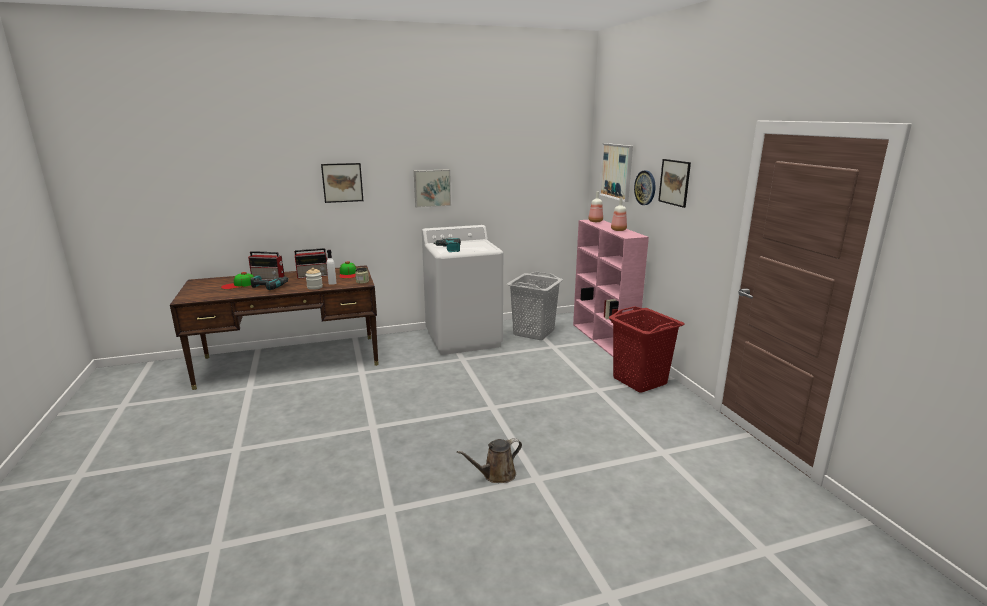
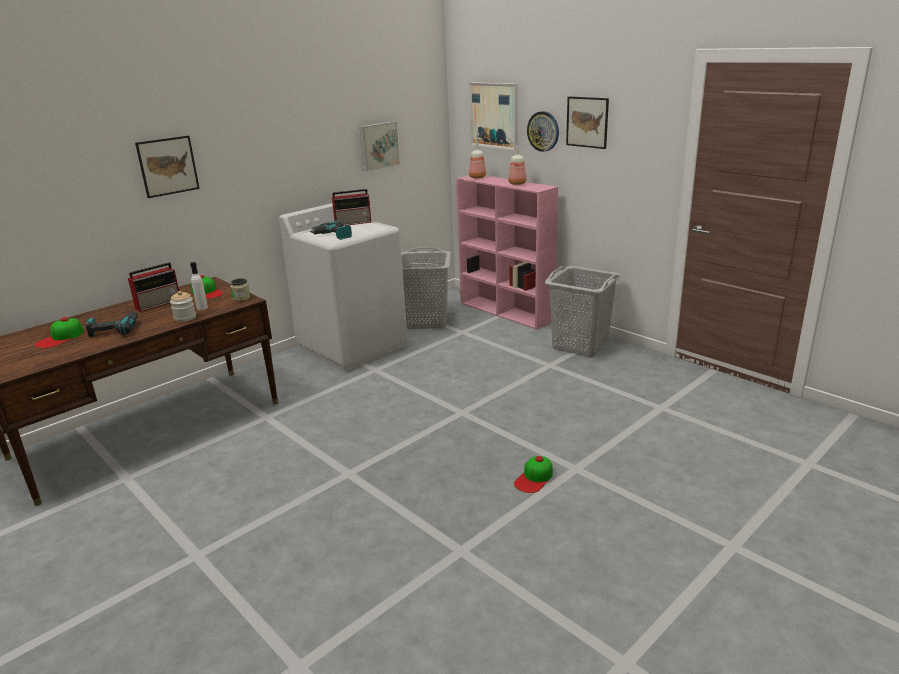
camera: 25 degrees left, 5 degrees up
radio [248,251,284,280] -> radio moved to [332,189,371,226]
picture [414,169,451,208] -> picture moved to [359,121,400,171]
brown watering can [457,438,522,483] -> cap [514,456,553,493]
red laundry basket [608,306,684,393] -> grey laundry basket [544,266,621,357]

